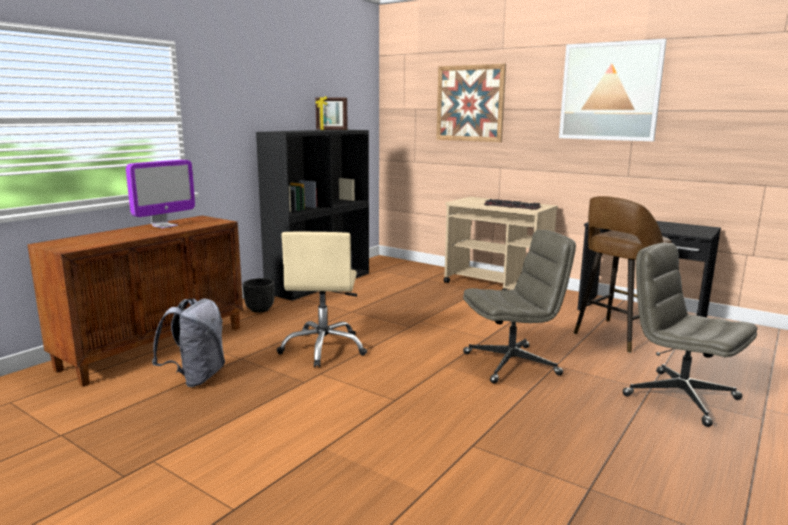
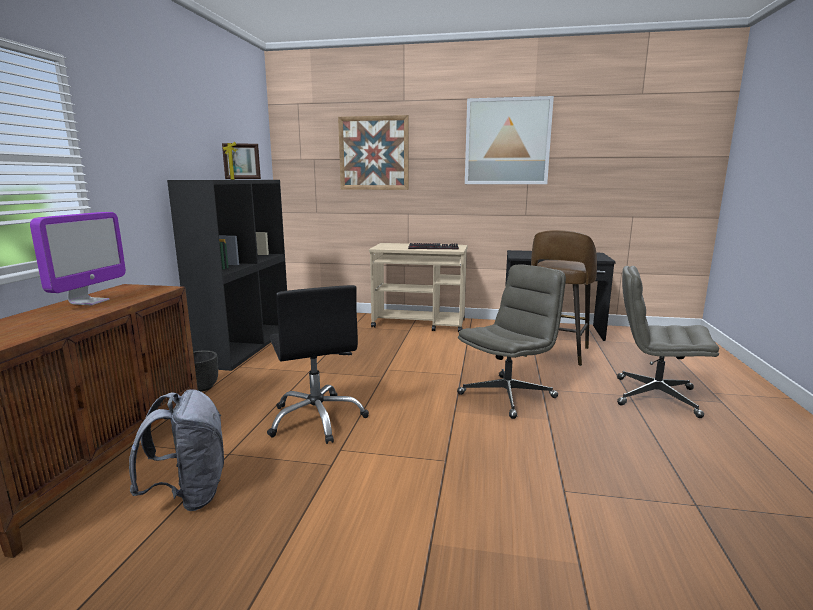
camera: 25 degrees left, 0 degrees up
beige office chair [277,232,367,368] -> black office chair [267,285,369,444]

